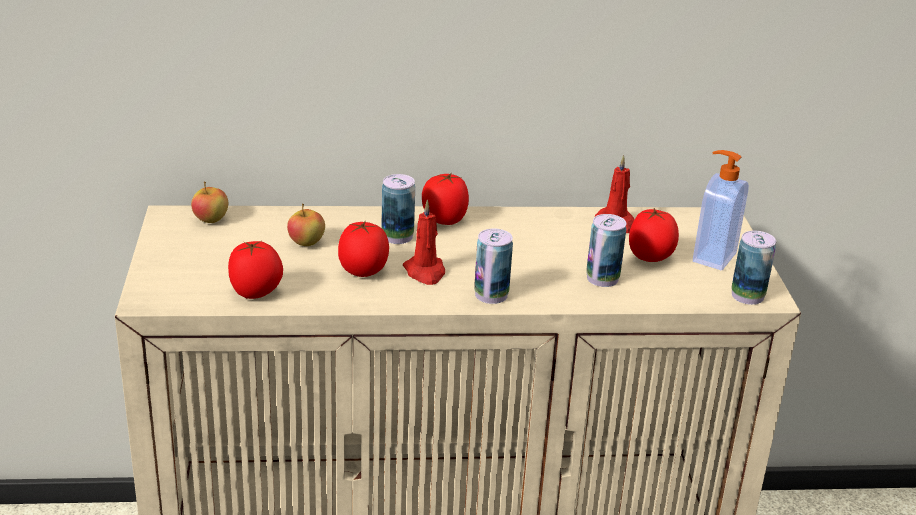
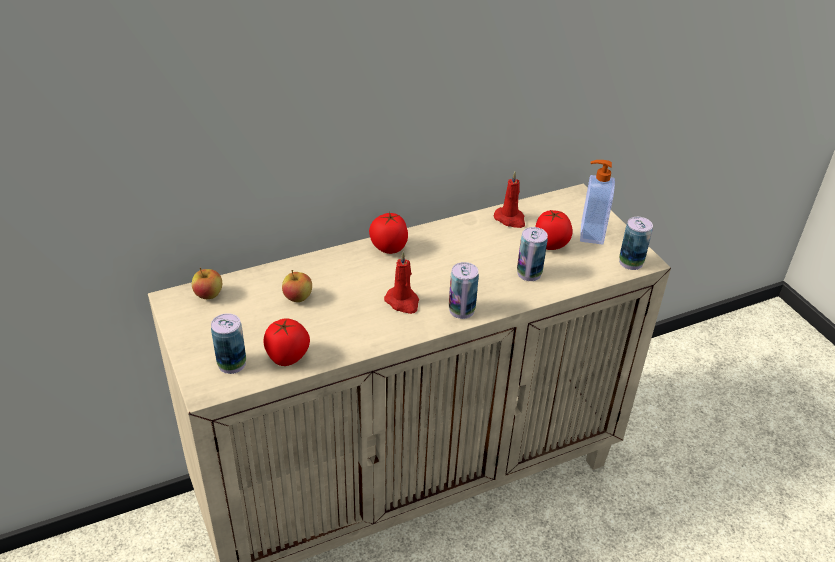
camera: 20 degrees left, 10 degrees up
tomato [338,220,389,277] -> none
can [381,174,415,244] -> can moved to [211,313,246,374]

